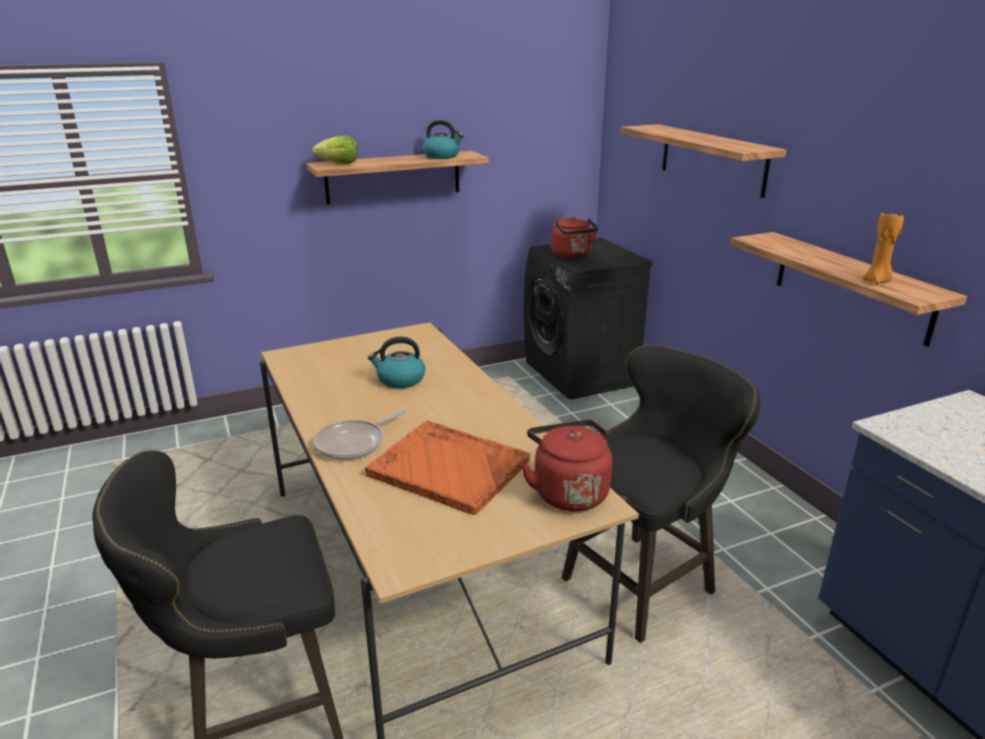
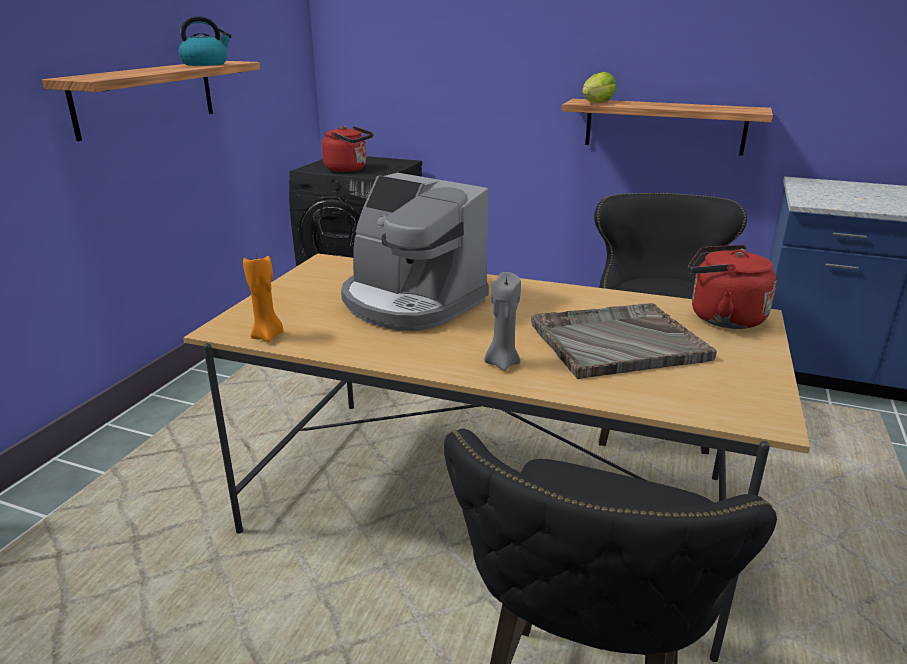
camera: 45 degrees left, 0 degrees up
lettuce [312,136,358,164] -> lettuce moved to [582,72,616,102]
frying pan [313,410,406,460] -> grey candle [484,272,521,371]
orange tray [365,421,530,515] -> grey tray [531,303,717,379]
kettle [368,337,425,388] -> coffee machine [341,173,489,331]
shelf [620,124,786,198] -> none
orange candle [863,213,904,284] -> orange candle moved to [243,255,283,342]

